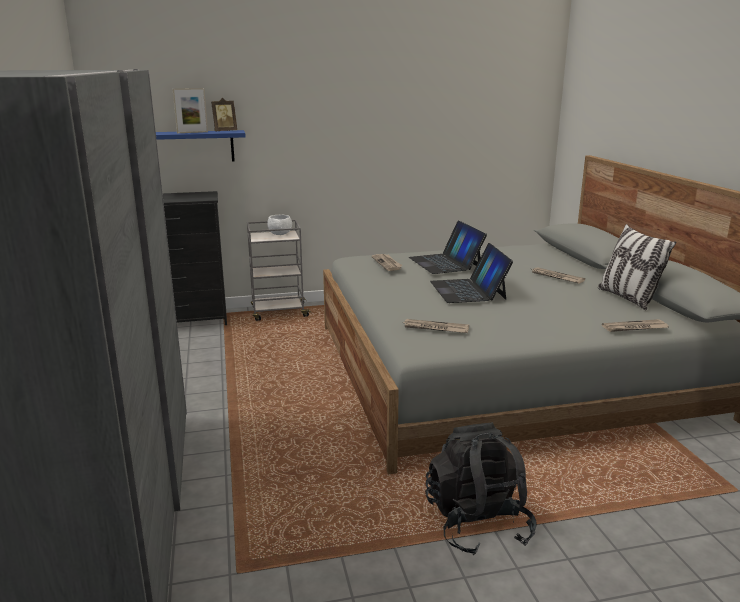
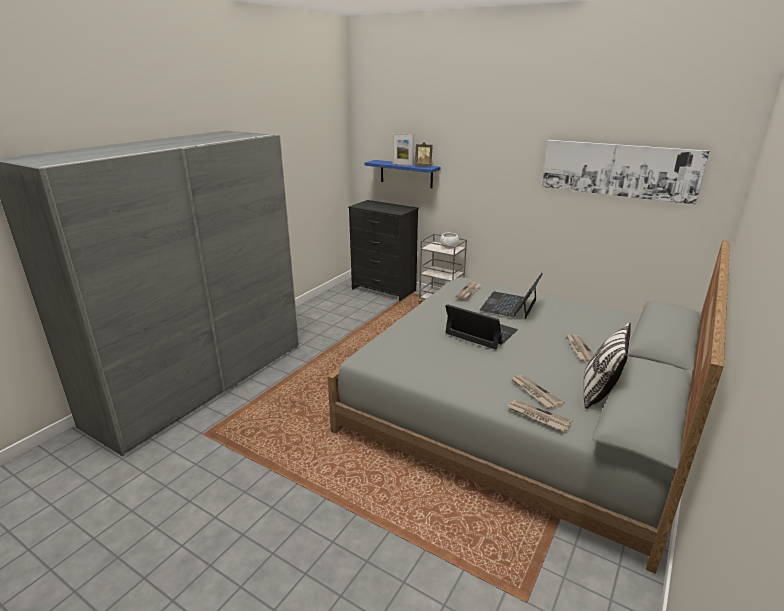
camera: 45 degrees right, 5 degrees up
newspaper [404,319,469,333] -> newspaper moved to [511,375,565,409]
black backpack [425,422,537,556] -> none
laptop [430,243,513,303] -> laptop turned 90 degrees clockwise [445,304,518,350]
none -> picture [542,140,709,205]

